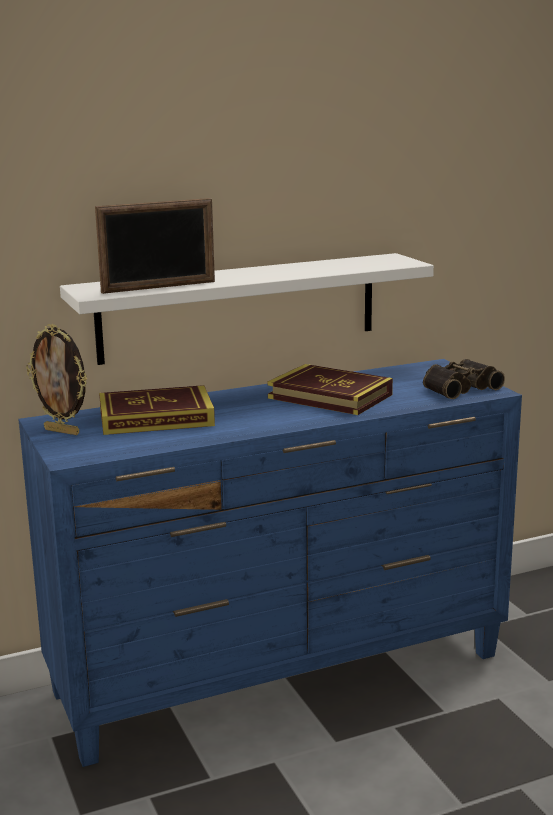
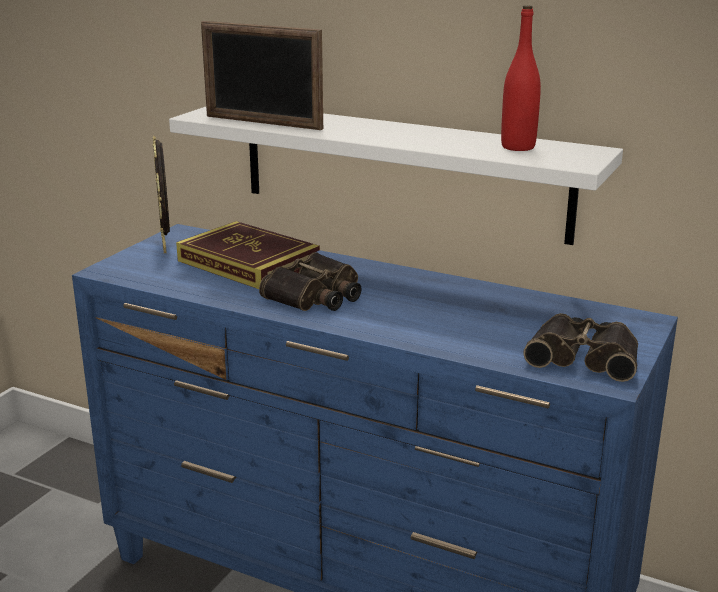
camera: 50 degrees right, 5 degrees up
book [267,364,393,415] -> none
none -> binoculars [259,252,361,311]
none -> red bottle [501,6,541,151]

